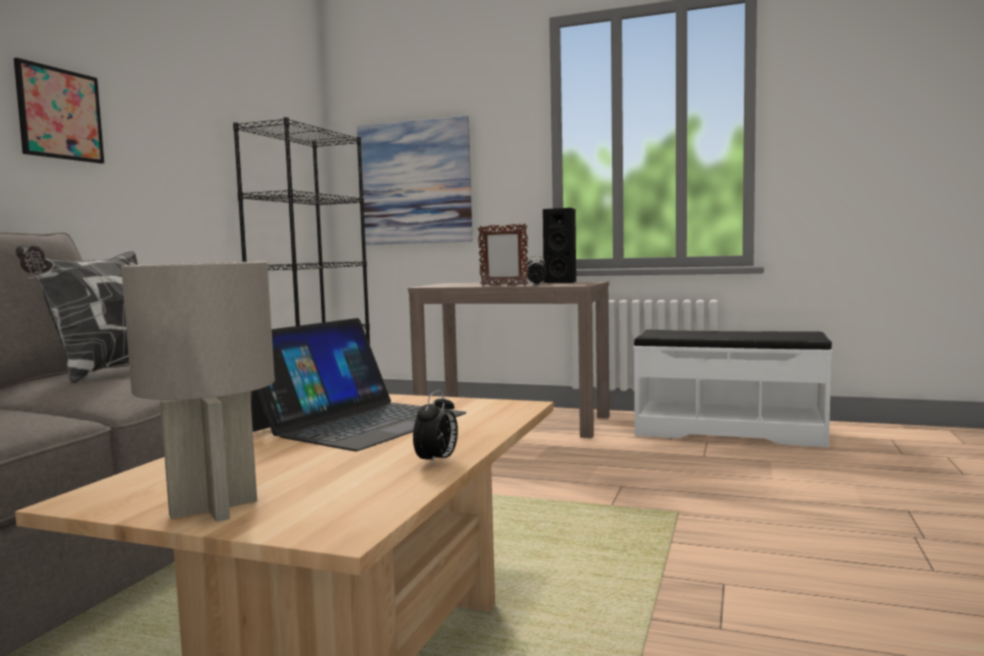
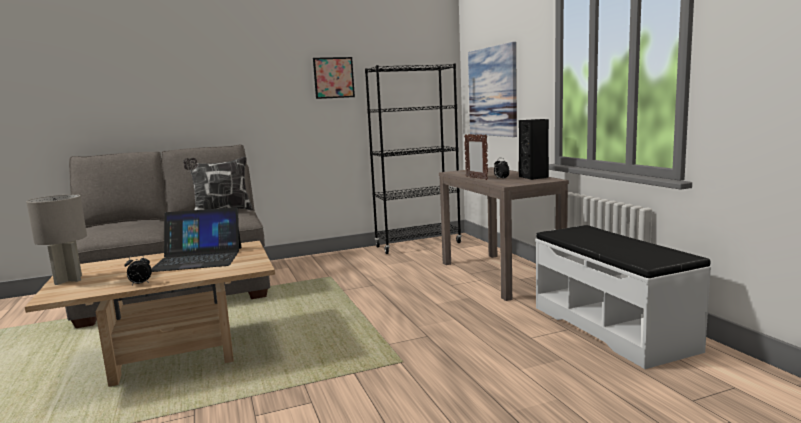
camera: 50 degrees right, 5 degrees up
picture [14,58,104,164] -> picture moved to [313,57,355,99]

